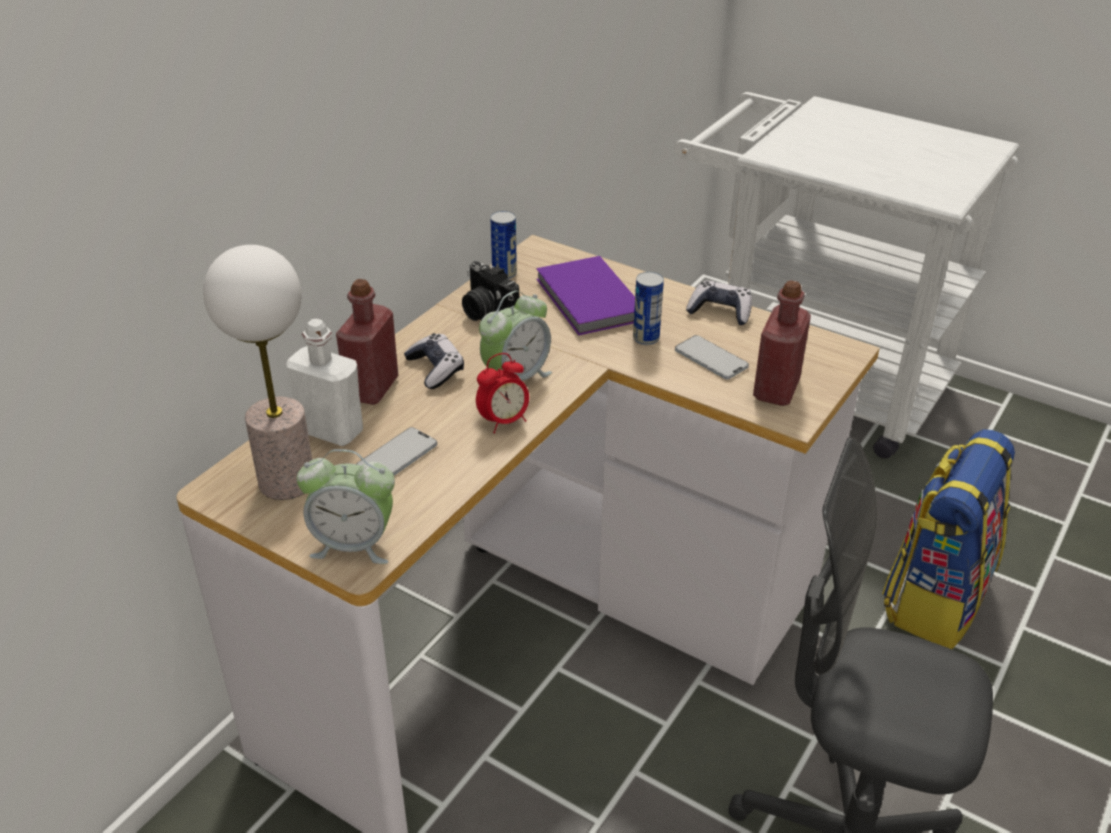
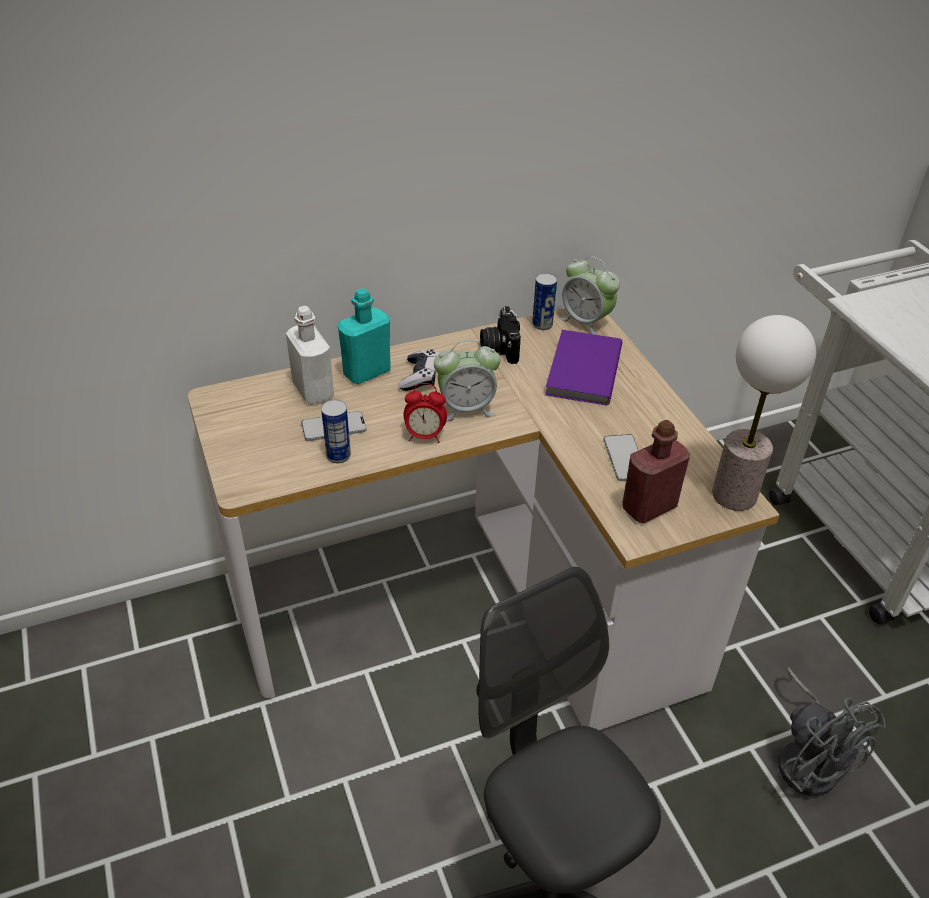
camera: 35 degrees right, 5 degrees up
table lamp [203,245,312,500] -> table lamp moved to [712,315,816,511]
alarm clock [297,449,395,564] -> alarm clock moved to [559,256,620,335]
red bottle [336,279,398,405] -> turquoise bottle [338,288,391,384]
can [633,272,664,345] -> can moved to [321,400,351,463]
game controller [686,280,752,325] -> none
backpack [882,429,1015,649] -> grey fan [778,667,886,796]

